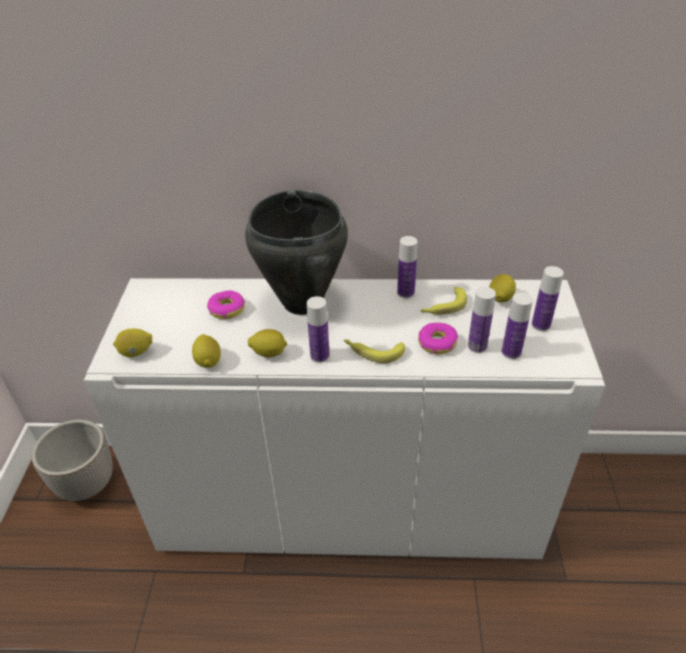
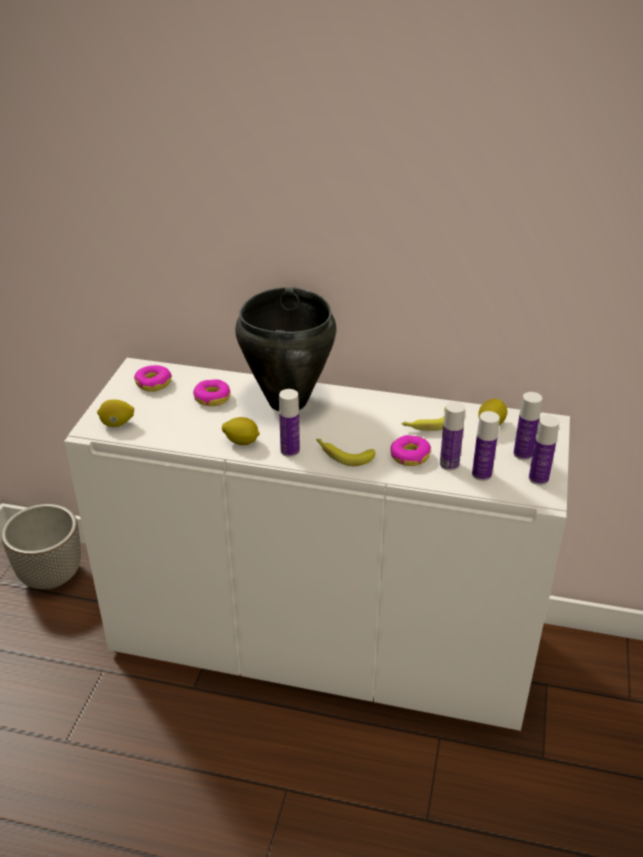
camera: 10 degrees right, 5 degrees down
lemon [192,334,221,368] -> none
bottle [397,236,418,298] -> bottle moved to [529,415,559,485]
none -> donut [134,365,172,392]

